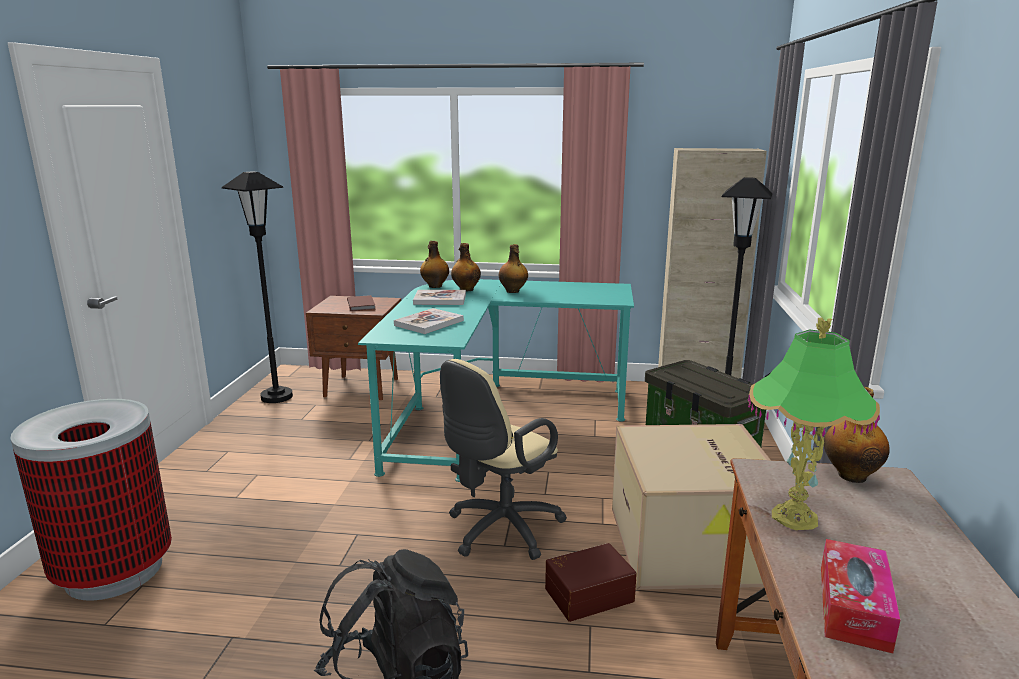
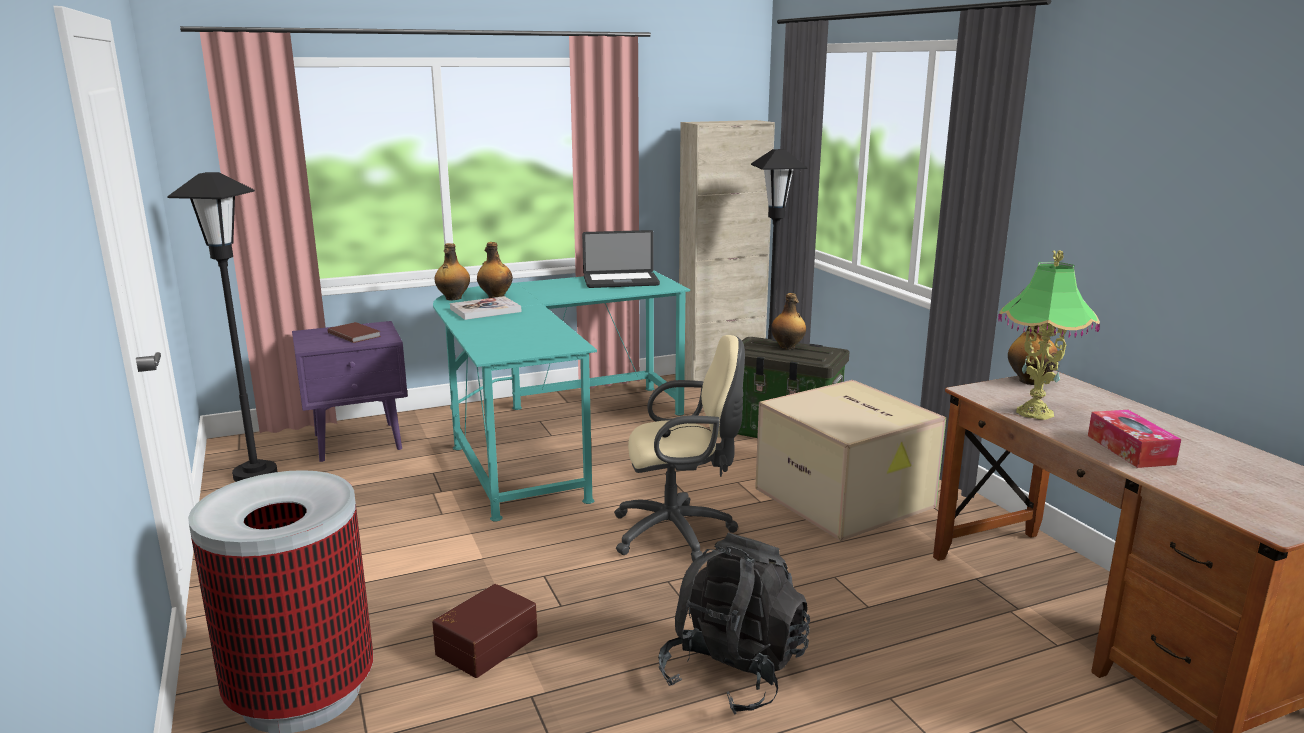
camera: 30 degrees left, 0 degrees up
brown nightstand [306,296,401,400] -> purple nightstand [292,321,408,462]
book [394,308,464,334] -> none
beige office chair [440,359,567,560] -> beige office chair turned 105 degrees counterclockwise [614,335,745,562]
bottle [499,244,528,293] -> bottle moved to [771,293,806,350]
brown storage box [545,543,637,622] -> brown storage box moved to [432,584,538,678]
none -> laptop [582,230,660,288]

